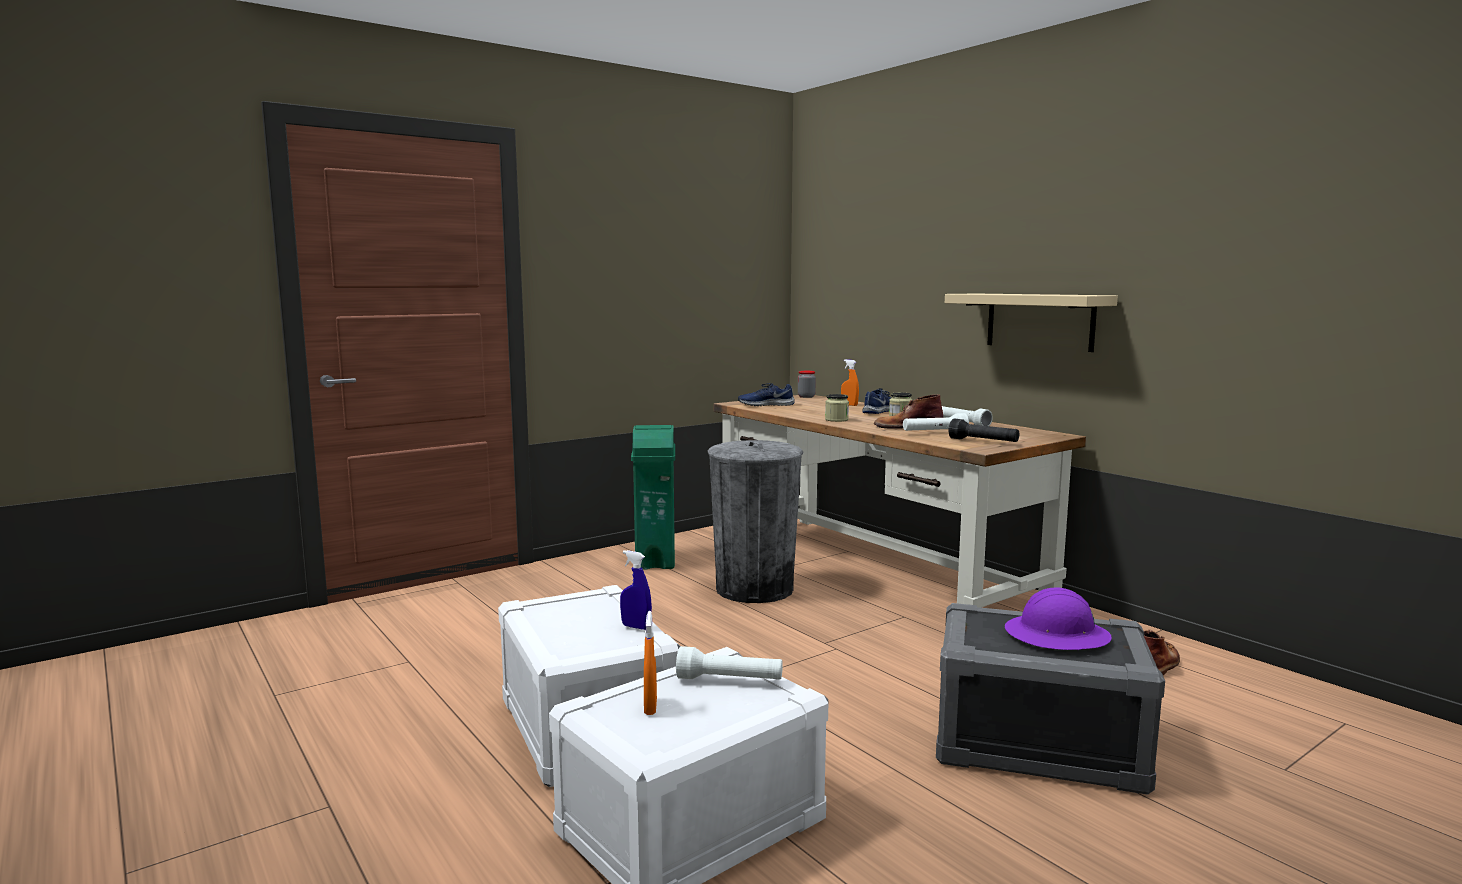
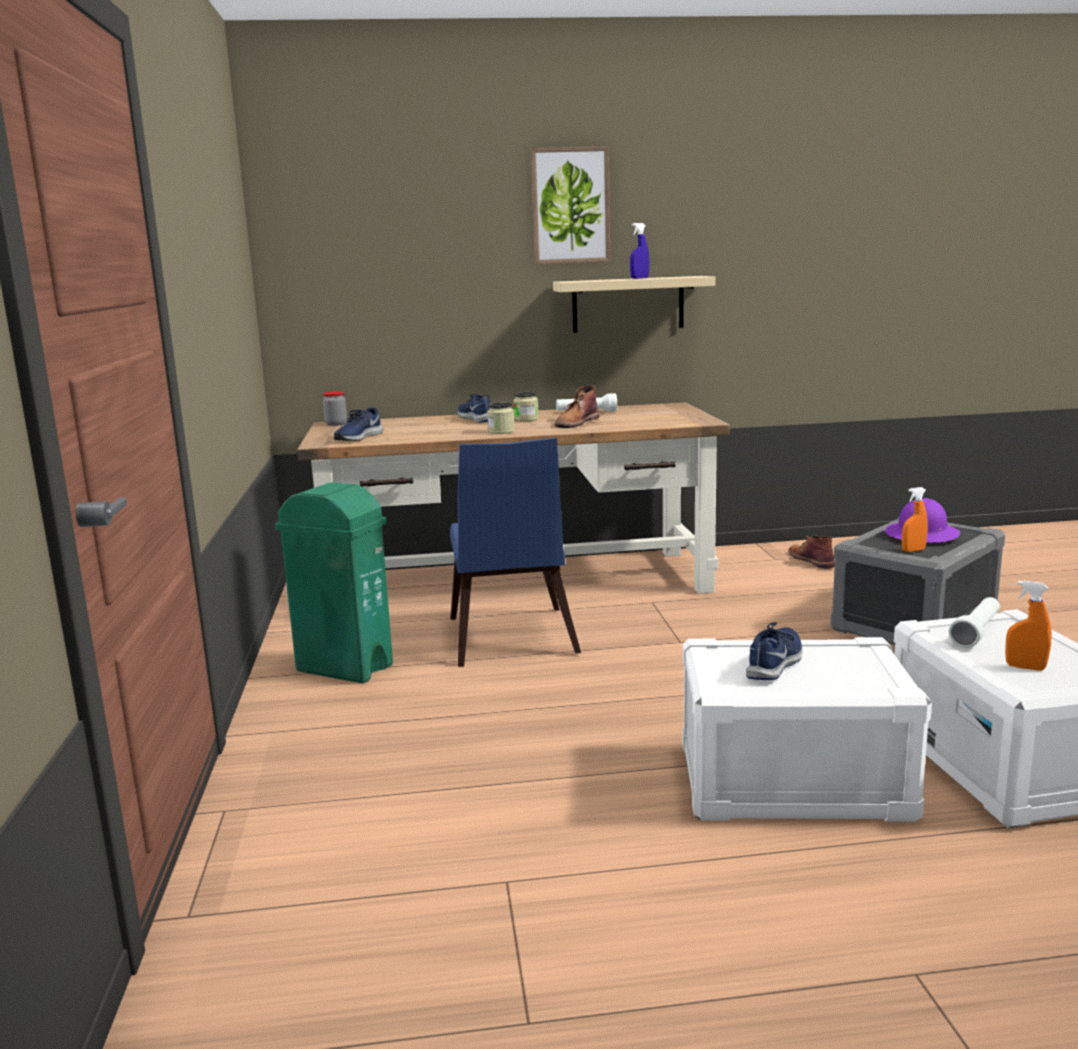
camera: 60 degrees left, 5 degrees up
blue spray bottle [620,550,652,630] -> blue spray bottle moved to [630,223,650,279]
grey trash can [708,440,803,603] -> blue chair [450,438,581,667]
orange spray bottle [841,359,859,406] -> orange spray bottle moved to [902,487,928,552]
white flashlight [903,413,969,431] -> none
black flashlight [948,419,1019,442] -> none
none -> picture [531,146,610,264]
none -> blue shoe [746,622,803,680]

